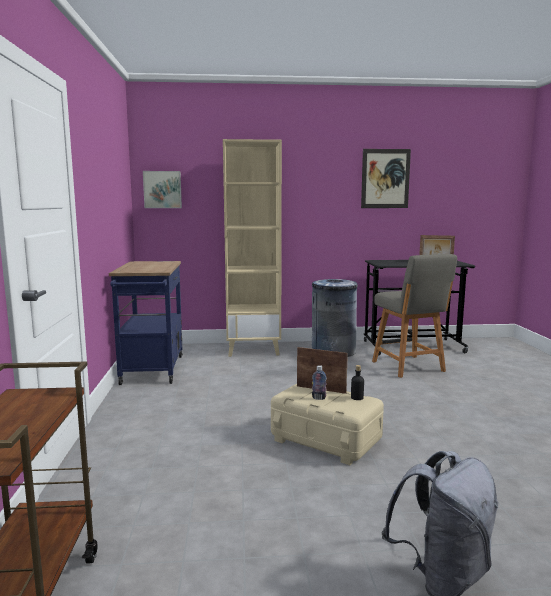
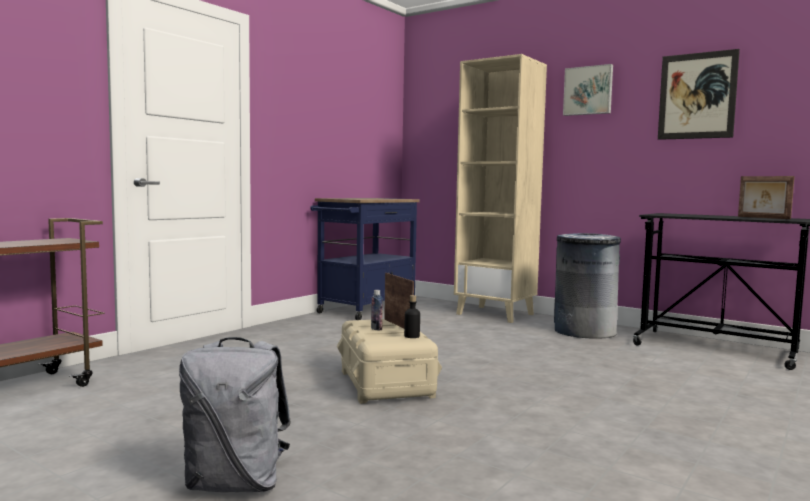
camera: 40 degrees right, 5 degrees down
picture [143,171,182,208] -> picture moved to [563,64,613,116]
grey chair [372,254,457,378] -> none

